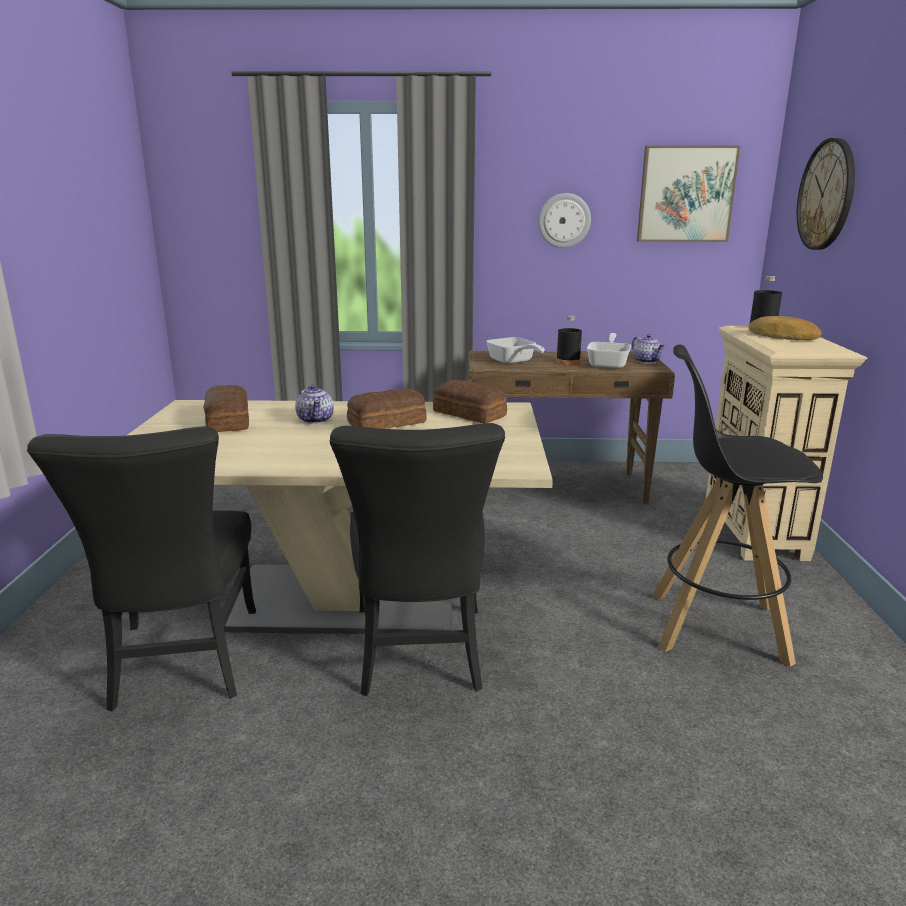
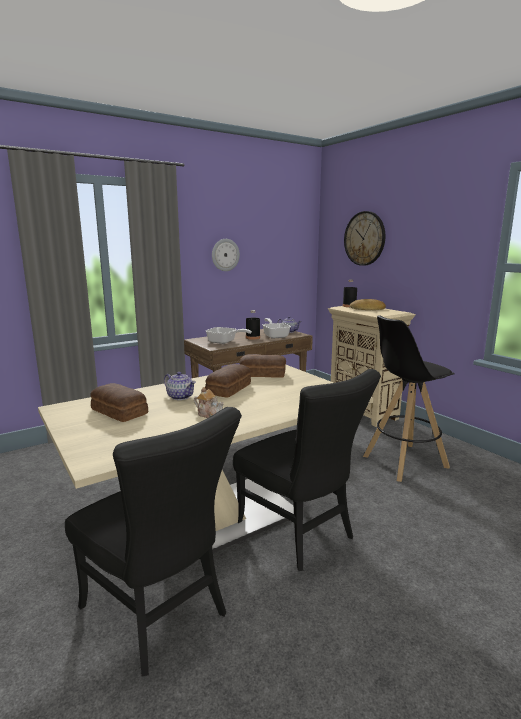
camera: 35 degrees left, 5 degrees down
picture [637,145,740,242] -> none
none -> teapot [194,387,224,418]

